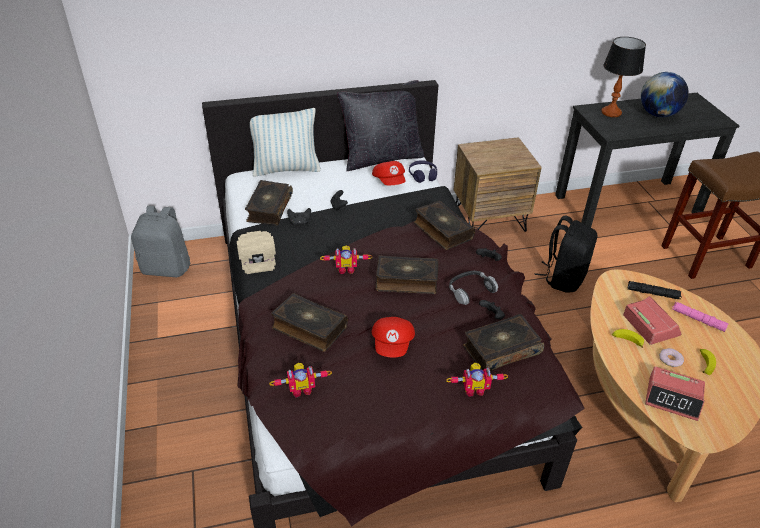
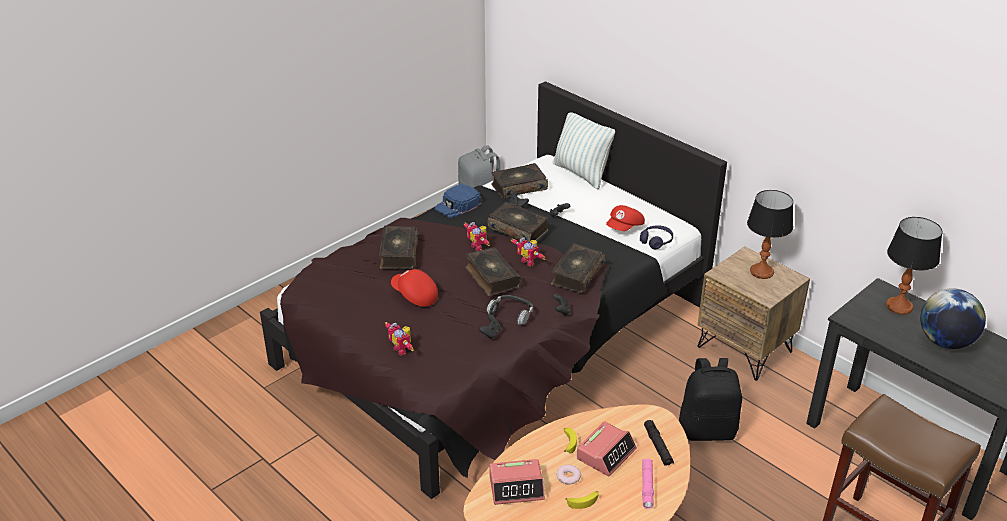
camera: 60 degrees right, 5 degrees down
beige cap [237,231,276,274] -> blue cap [434,184,481,218]
toy robot [269,363,332,397] -> toy robot moved to [511,237,545,266]
black pillow [337,80,425,171] -> none
red cap [372,317,415,357] -> red cap turned 60 degrees clockwise [391,269,438,307]
book [463,314,544,371] -> book moved to [487,202,548,242]
alarm clock [645,367,705,421] -> alarm clock turned 90 degrees counterclockwise [489,459,545,505]
none -> table lamp [747,190,793,279]

